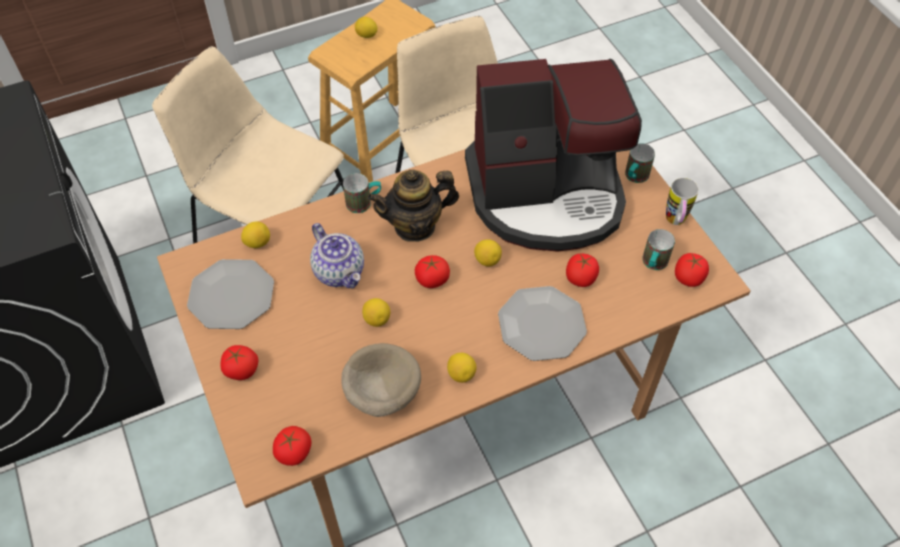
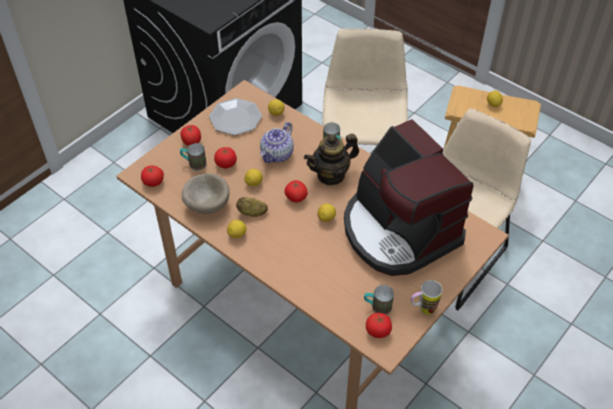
camera: 65 degrees right, 5 degrees down
teapot [367,169,459,242] -> teapot turned 75 degrees counterclockwise [304,134,359,185]
plate [498,286,587,361] -> none
tomato [566,253,599,287] -> tomato moved to [214,147,237,168]
mug [625,143,655,183] -> mug moved to [180,143,207,171]
none -> potato [236,197,268,217]

